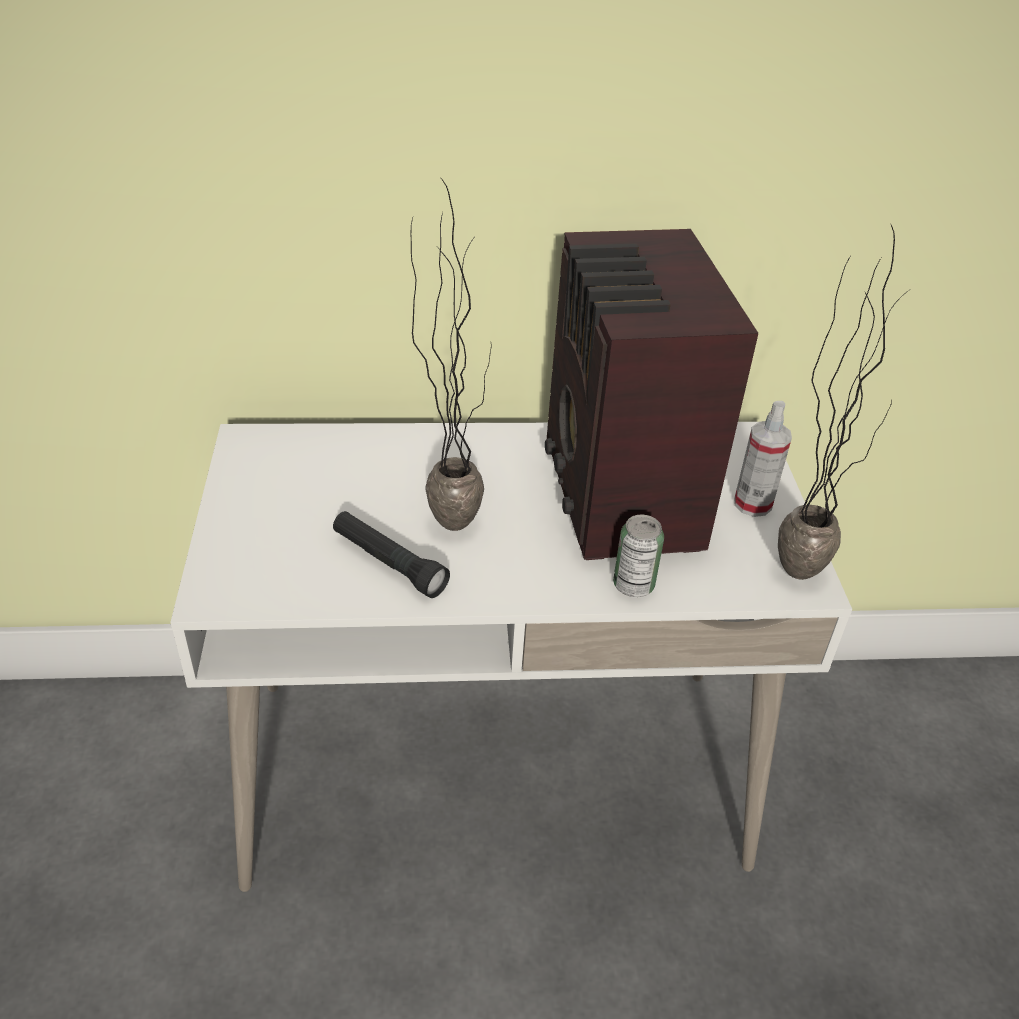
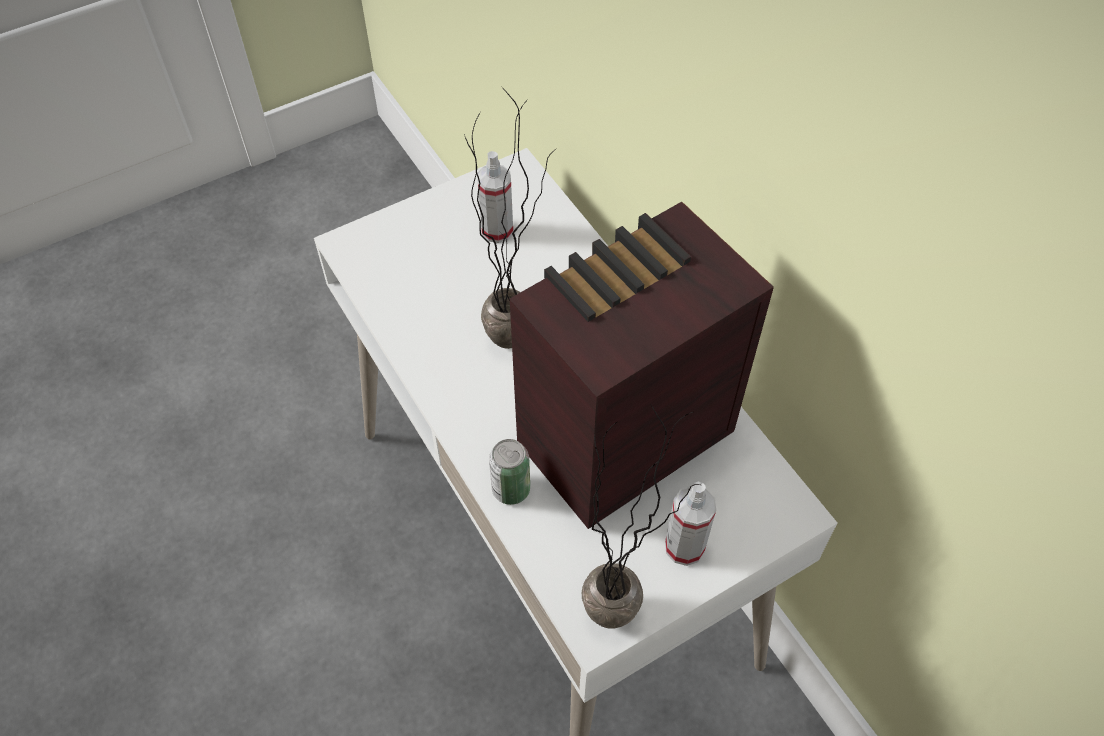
camera: 65 degrees right, 15 degrees up
black flashlight [333,511,450,598] -> none
none -> spray bottle [477,151,513,243]

